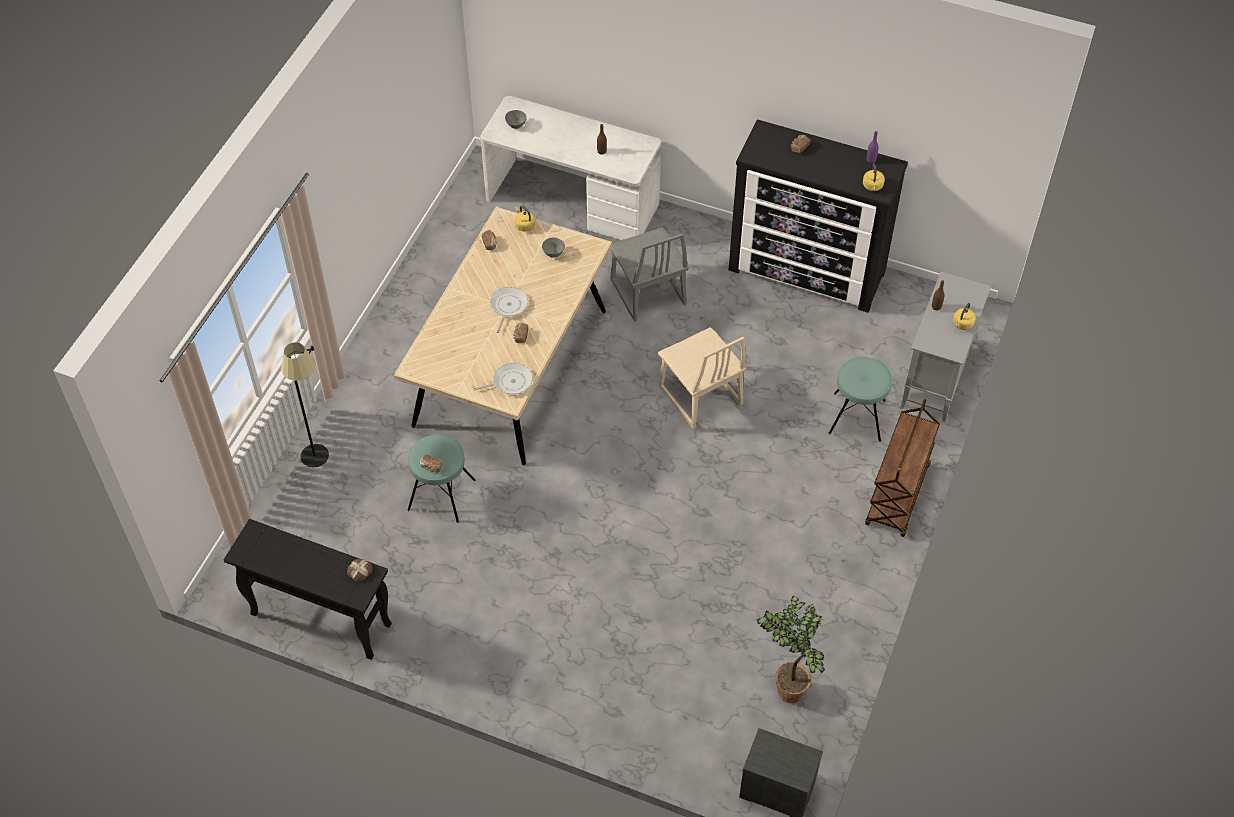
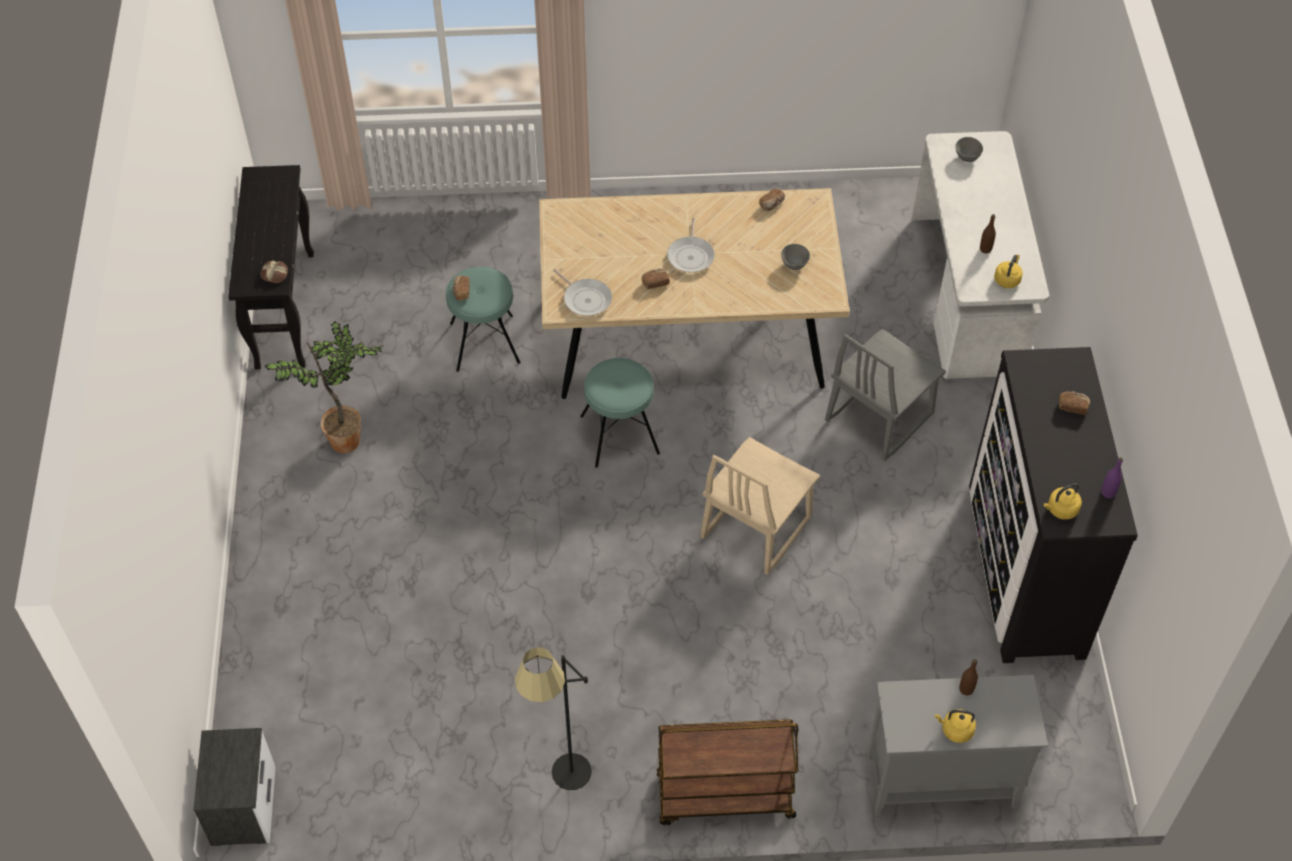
camera: 65 degrees right, 0 degrees up
black floor lamp [281,342,329,467] -> black floor lamp moved to [515,647,592,790]
frying pan [490,287,528,333] -> frying pan turned 105 degrees clockwise [667,218,715,273]
yellow kettle [515,206,536,232] -> yellow kettle moved to [994,255,1023,288]
potted plant [757,596,825,703] -> potted plant moved to [265,321,382,453]
turquoise stool [828,357,892,442] -> turquoise stool moved to [580,358,660,468]

